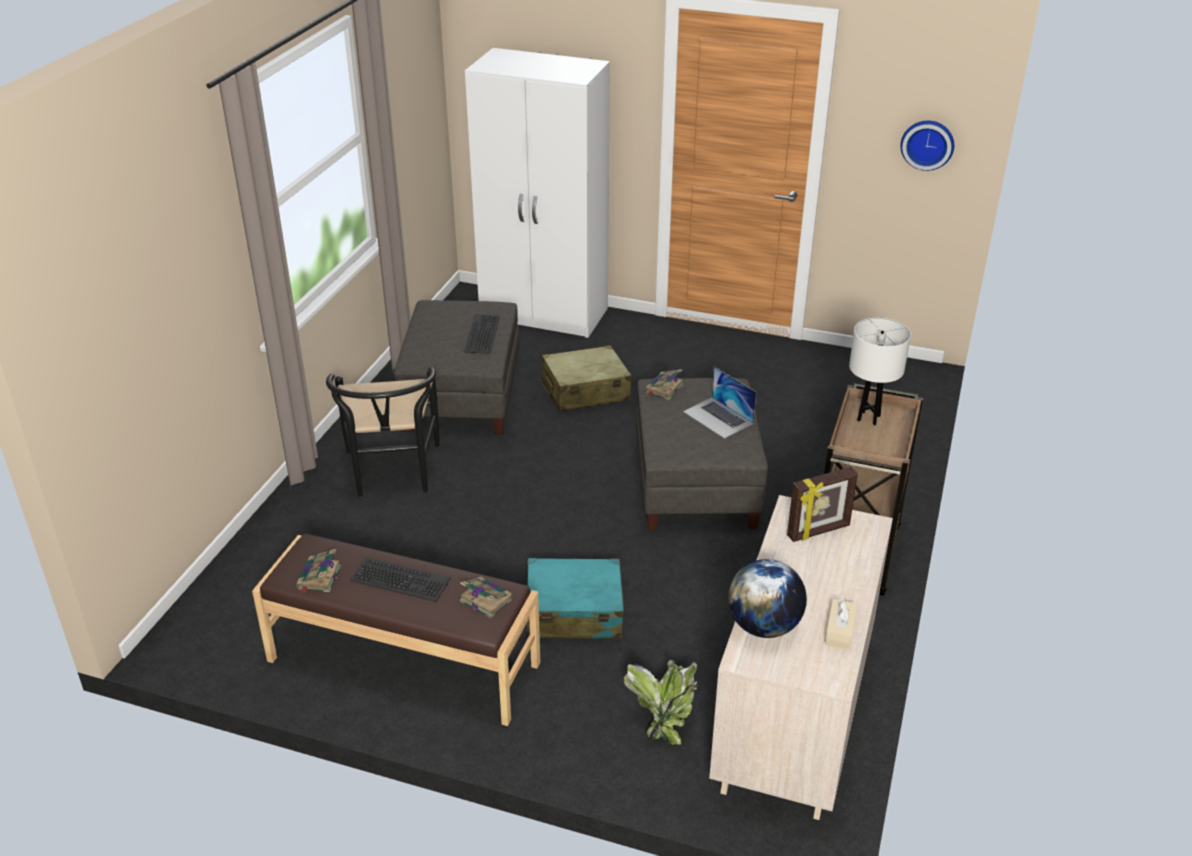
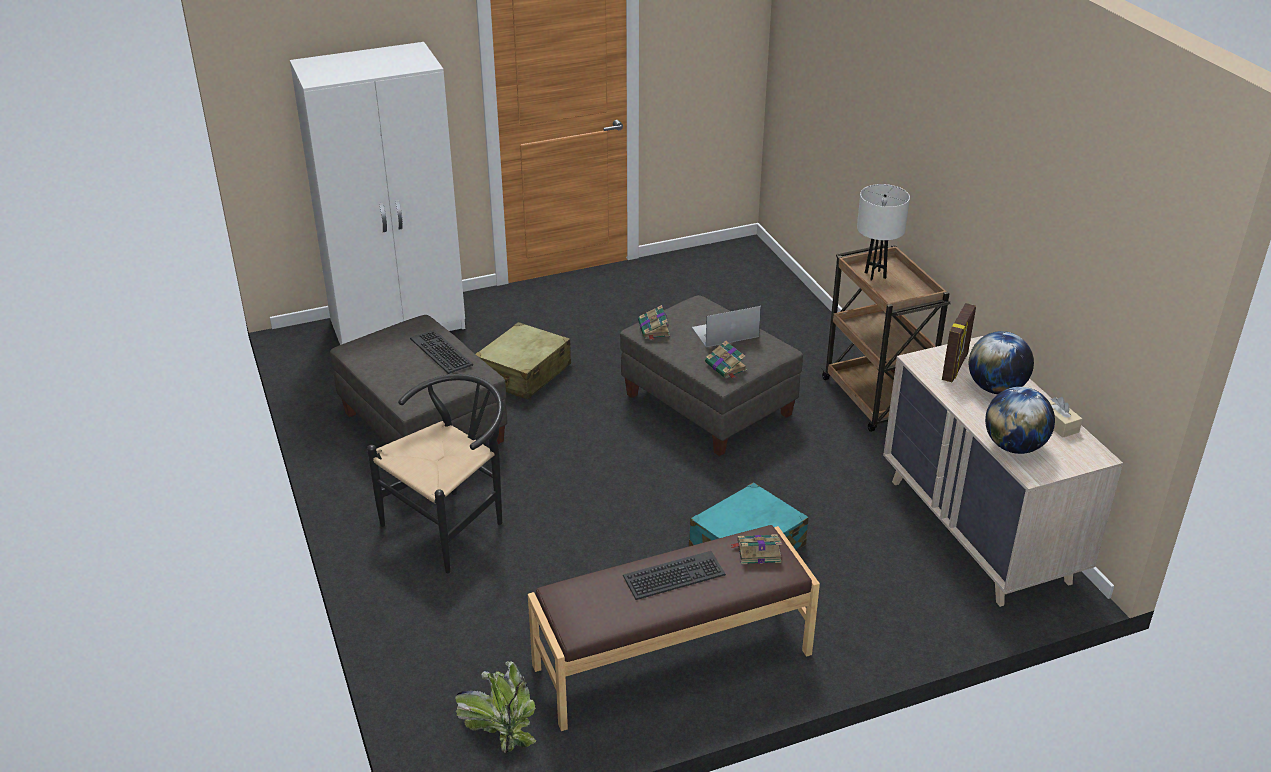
camera: 40 degrees left, 0 degrees up
book [296,549,342,594] -> book moved to [705,341,747,379]
black chair [326,367,439,497] -> black chair turned 90 degrees counterclockwise [367,374,504,573]
potted plant [624,660,698,745] -> potted plant moved to [455,661,536,753]
laptop [683,367,756,439] -> laptop turned 150 degrees clockwise [692,306,761,347]
wall clock [900,121,954,171] -> none
none -> globe [969,331,1034,394]

